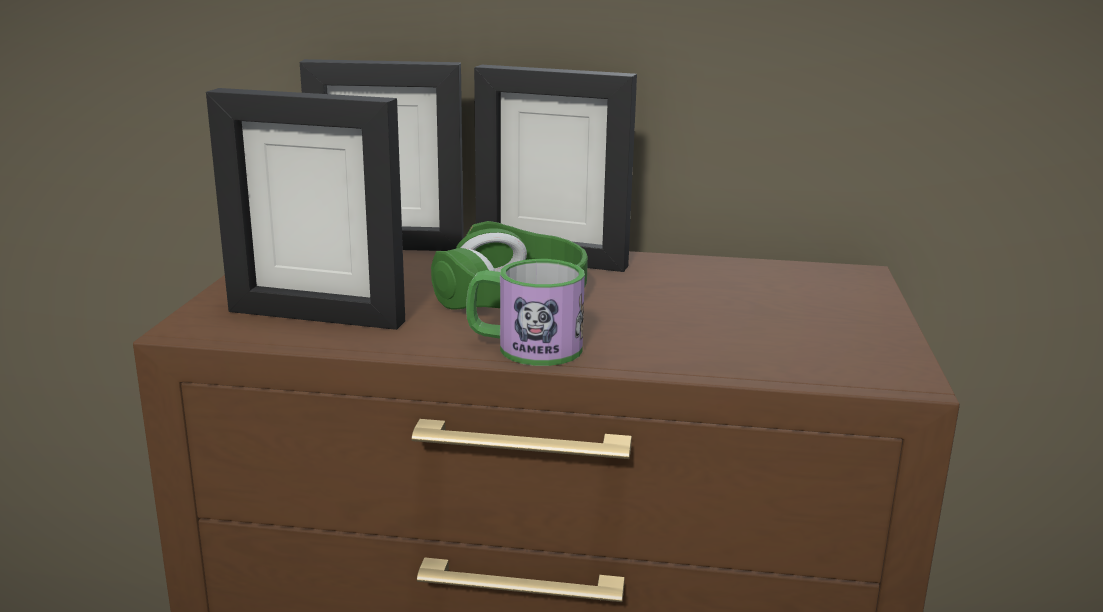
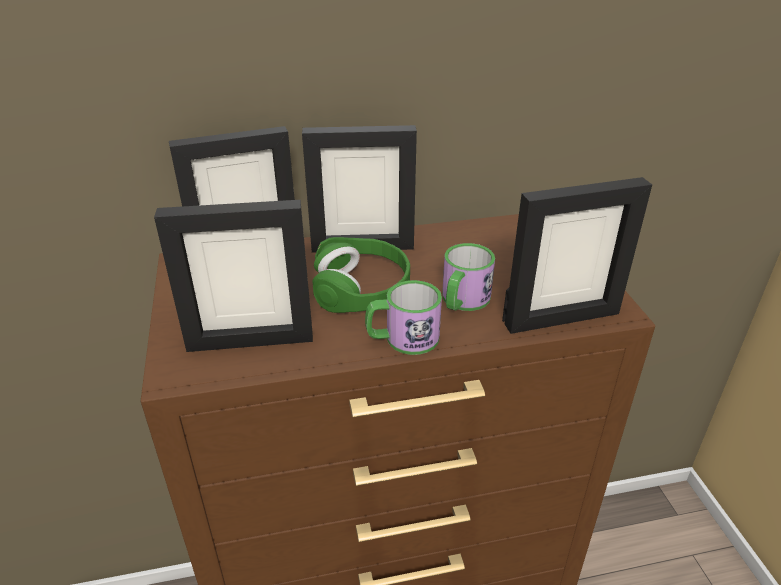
camera: 20 degrees left, 15 degrees up
none -> mug [442,243,495,311]
none -> picture frame [502,177,652,334]

